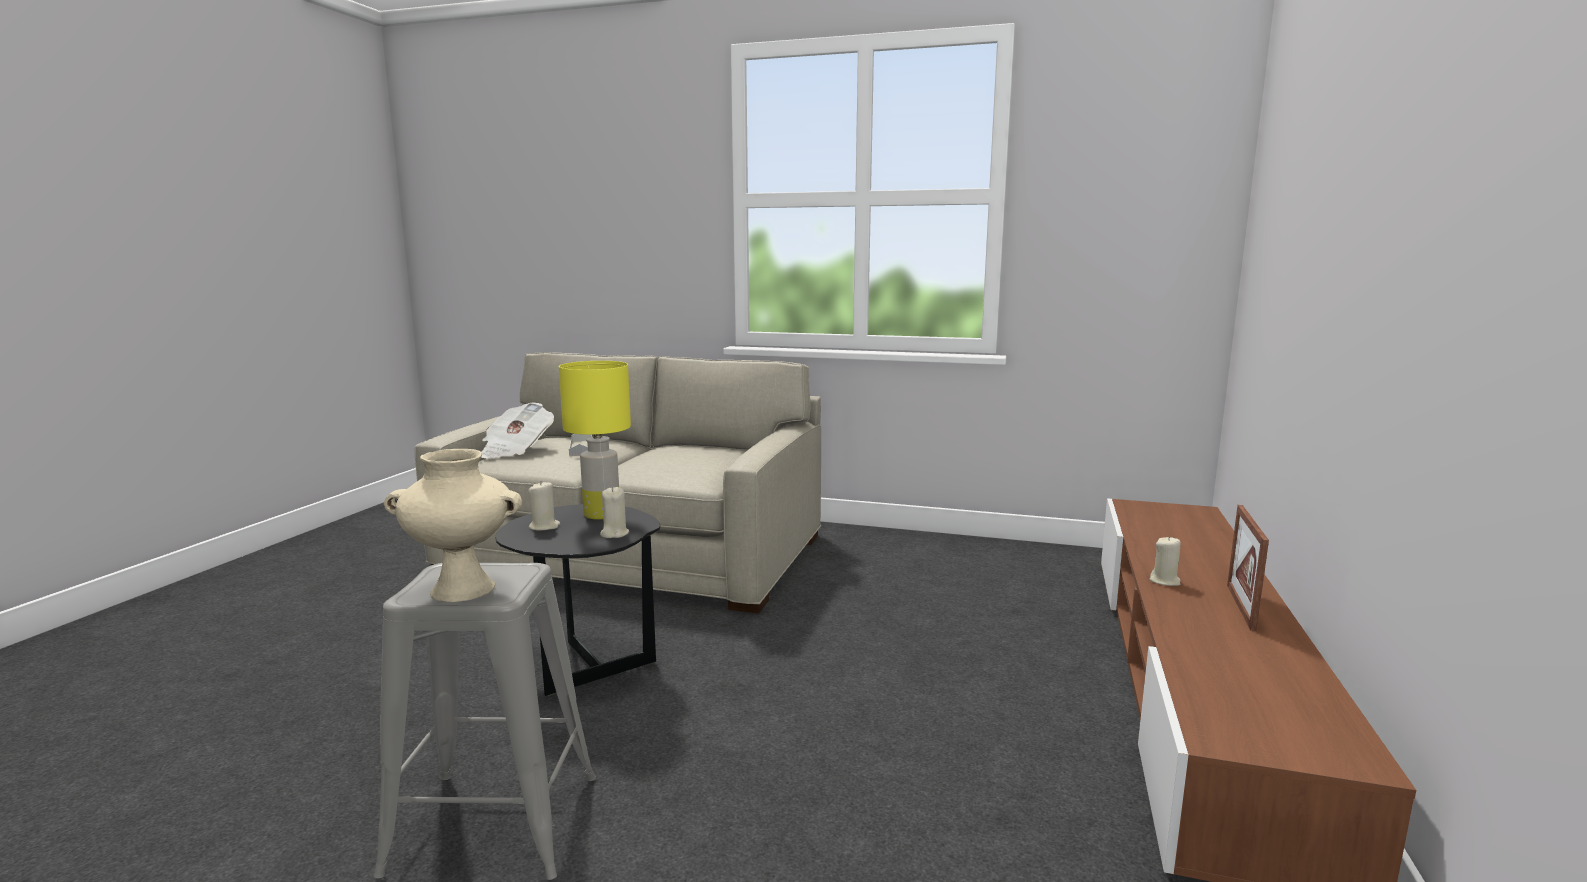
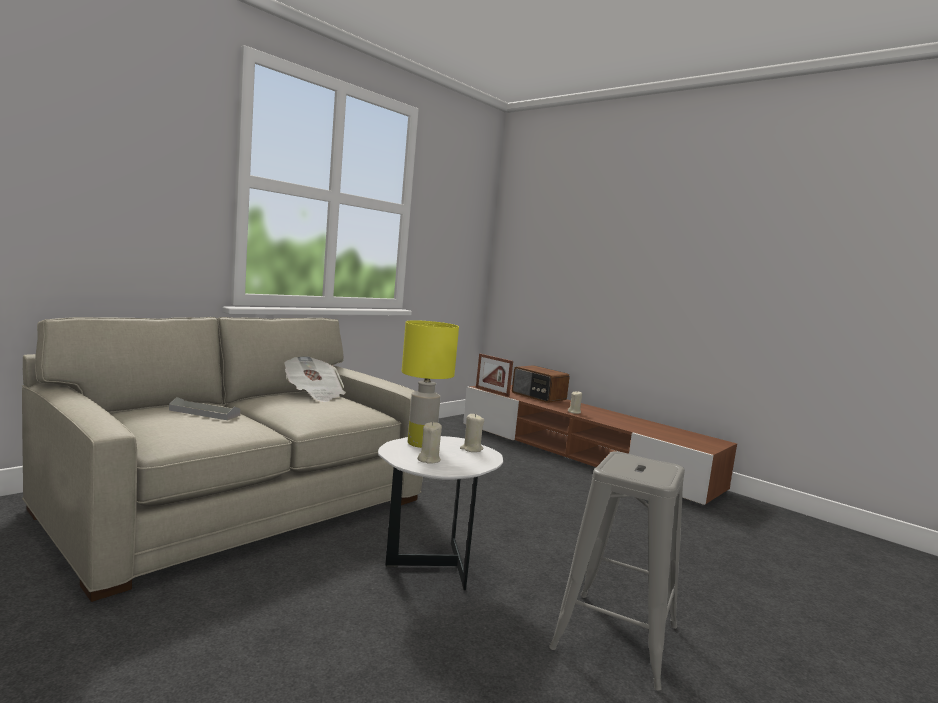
camera: 65 degrees left, 5 degrees down
beige vase [384,449,522,602] -> none
newspaper [481,403,554,459] -> newspaper moved to [284,357,346,402]
black side table [495,504,661,697] -> white side table [378,436,503,590]
picture frame [1227,505,1269,631] -> picture frame moved to [476,353,513,397]
none -> radio [512,365,570,403]

